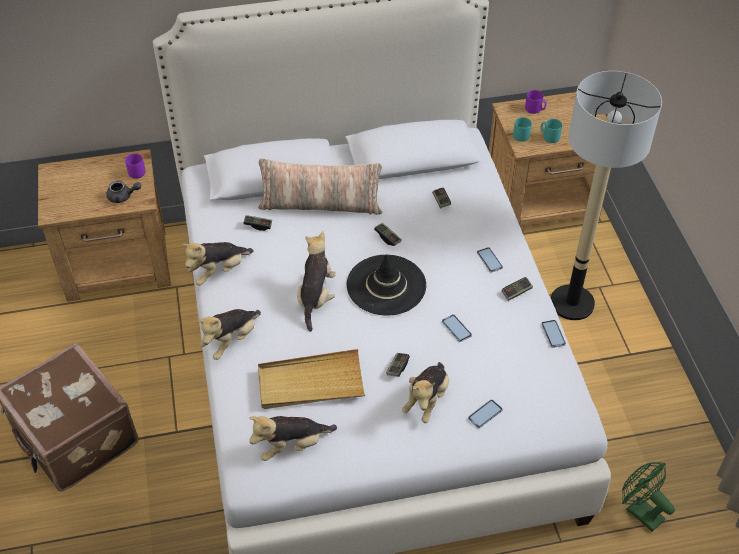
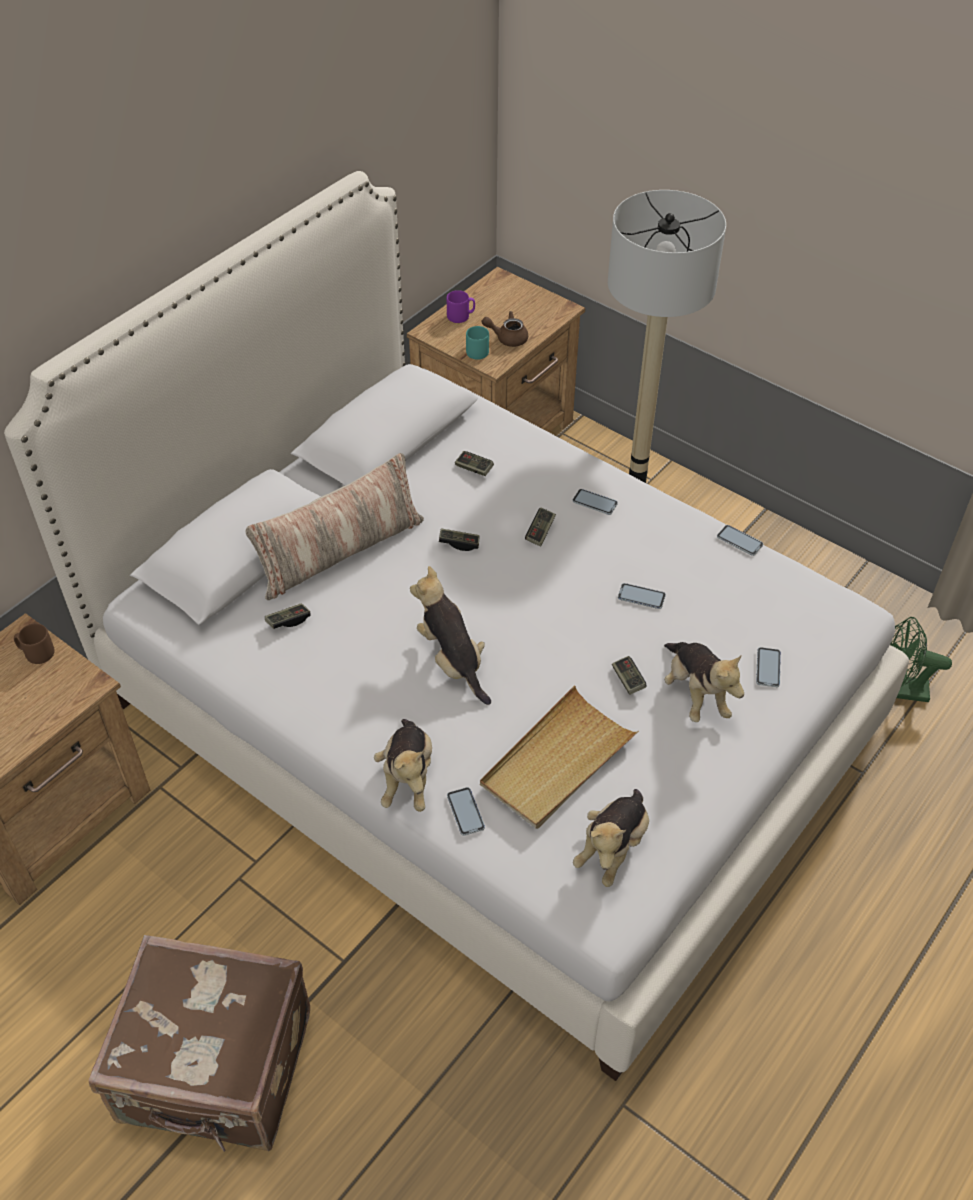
camera: 40 degrees left, 0 degrees up
grey teapot [106,181,141,203] -> none
purple mug [125,154,146,179] -> brown mug [14,623,55,664]
plush toy [182,242,253,286] -> none
black hat [347,255,426,315] -> none
game controller [502,277,533,301] -> game controller moved to [525,508,556,546]
turquoise mug [541,119,562,143] -> brown teapot [482,311,528,347]
none -> phone [447,787,485,836]

